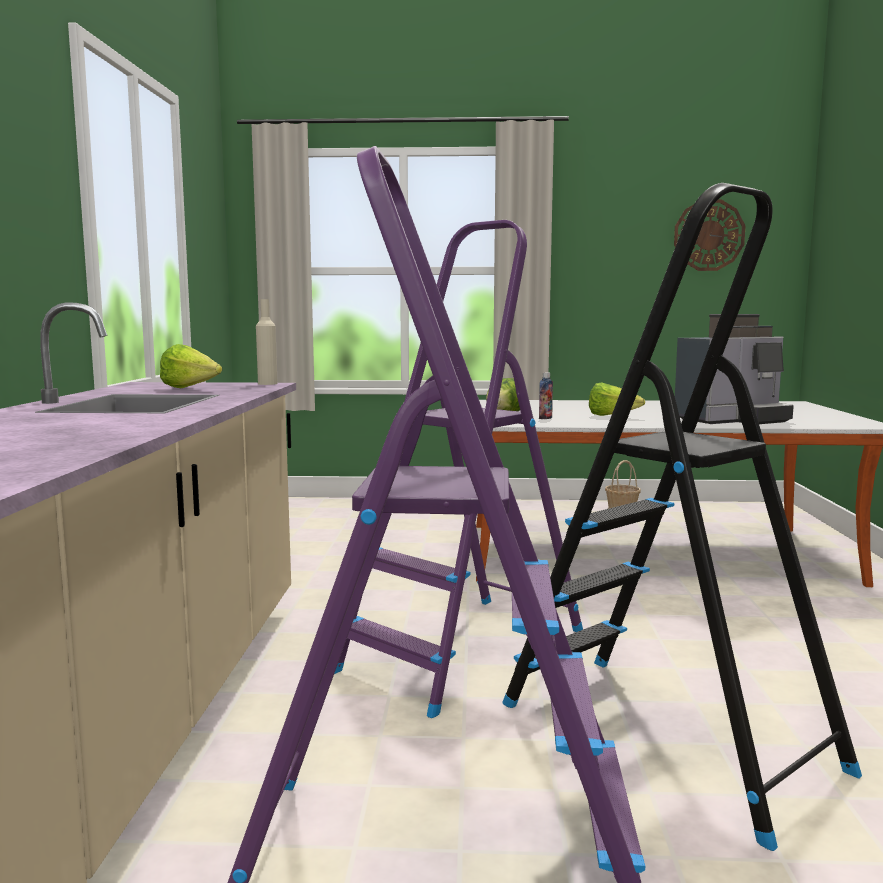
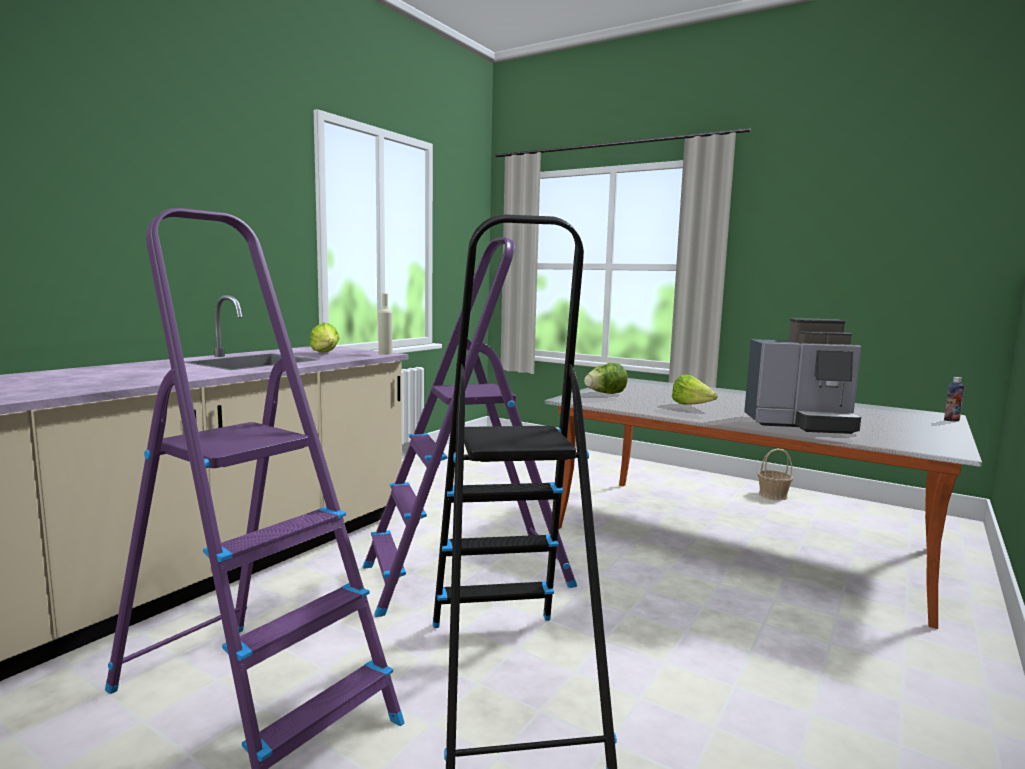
camera: 30 degrees right, 0 degrees up
bottle [539,372,553,419] -> bottle moved to [944,377,964,421]
wall clock [674,199,745,271] -> none

